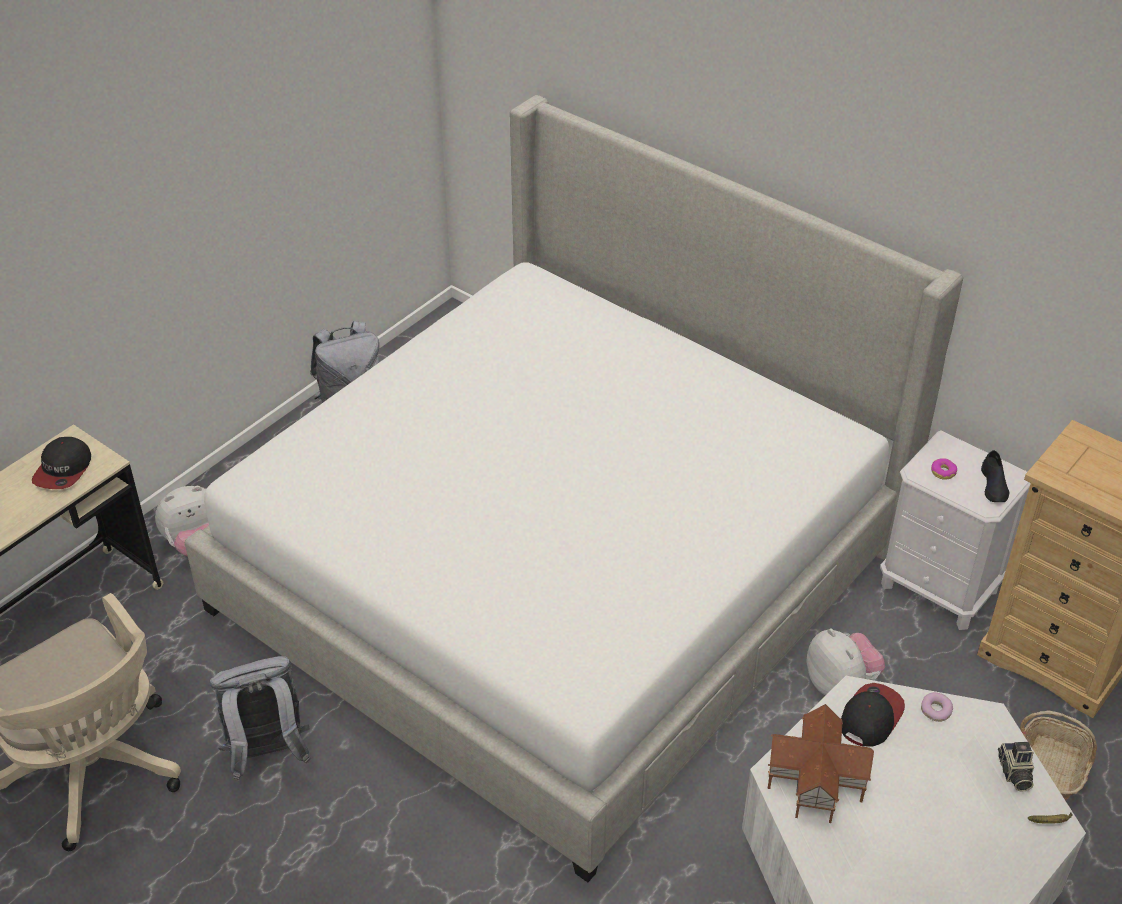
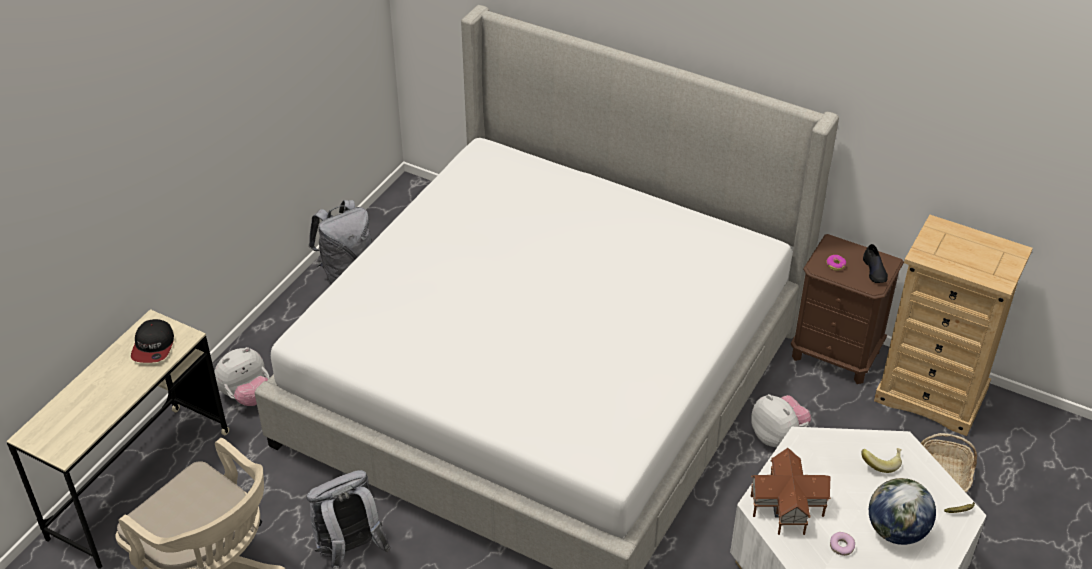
camera: 10 degrees left, 0 degrees up
cap [841,683,905,747] -> none
white nightstand [880,430,1031,630] -> brown nightstand [791,234,904,384]
donut [921,692,953,722] -> donut moved to [830,532,855,556]
camera [998,742,1034,792] -> none
none -> banana [861,448,902,473]
none -> globe [869,478,936,545]

